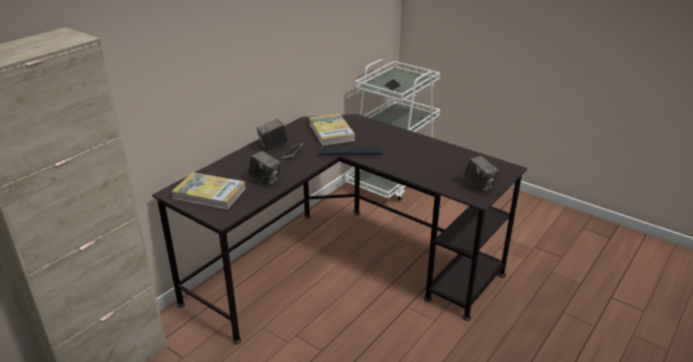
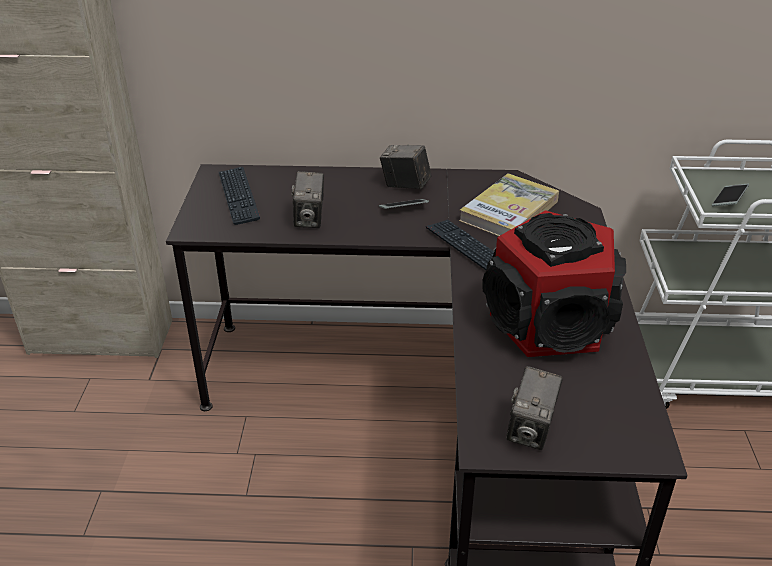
camera: 55 degrees right, 5 degrees up
book [172,172,246,209] -> keyboard [219,167,260,225]
none -> speaker [482,210,626,357]

